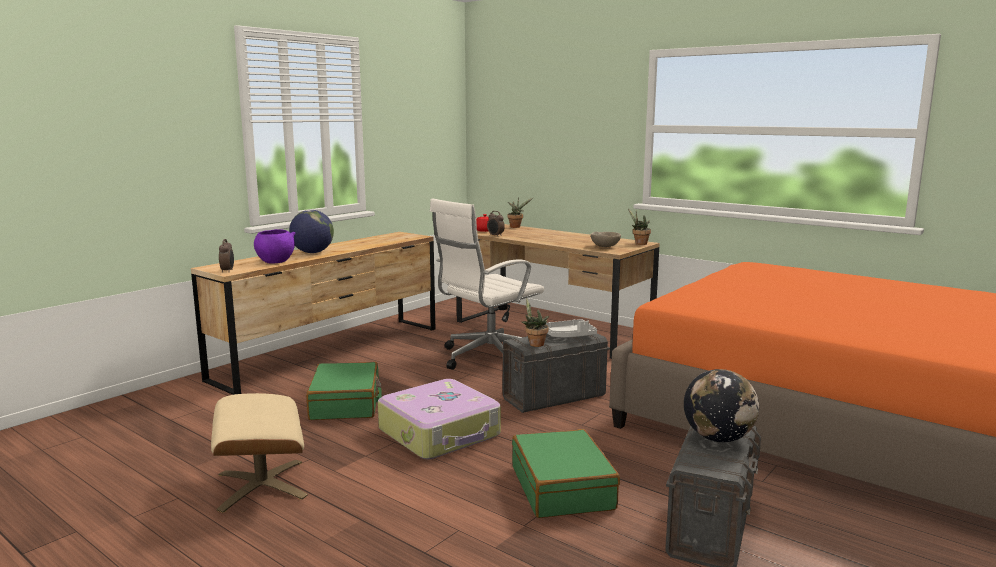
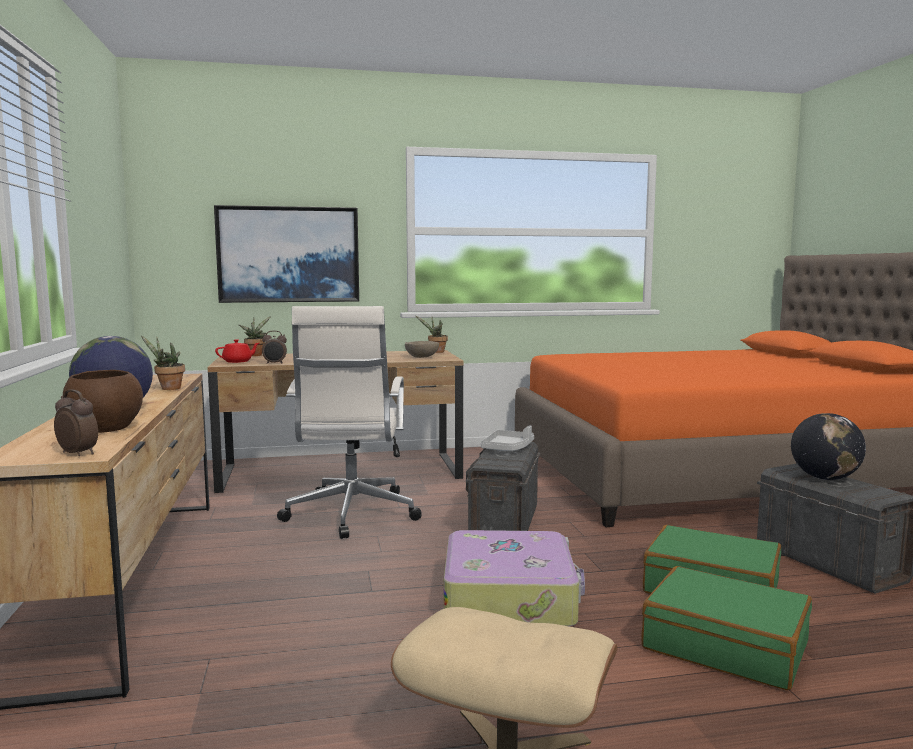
camera: 50 degrees left, 5 degrees down
purple bowl [254,229,296,263] -> brown bowl [63,370,143,433]
green suitcase [306,362,382,420] -> green suitcase moved to [641,566,812,690]
potted plant [522,298,549,347] -> potted plant moved to [141,336,185,390]
none -> picture [214,205,359,303]

